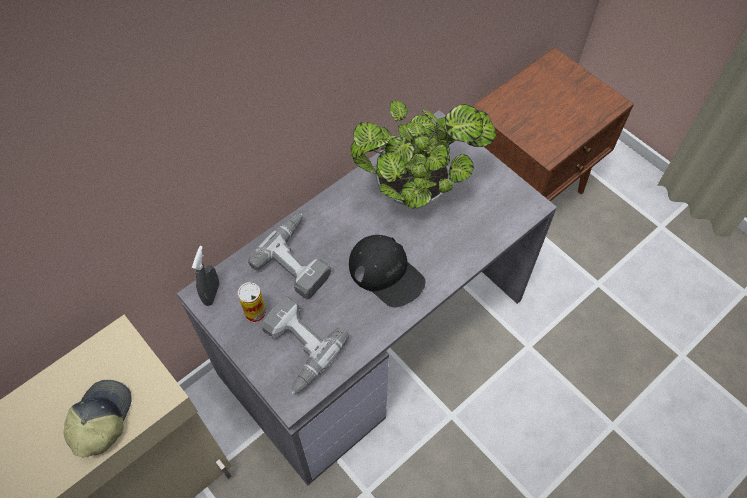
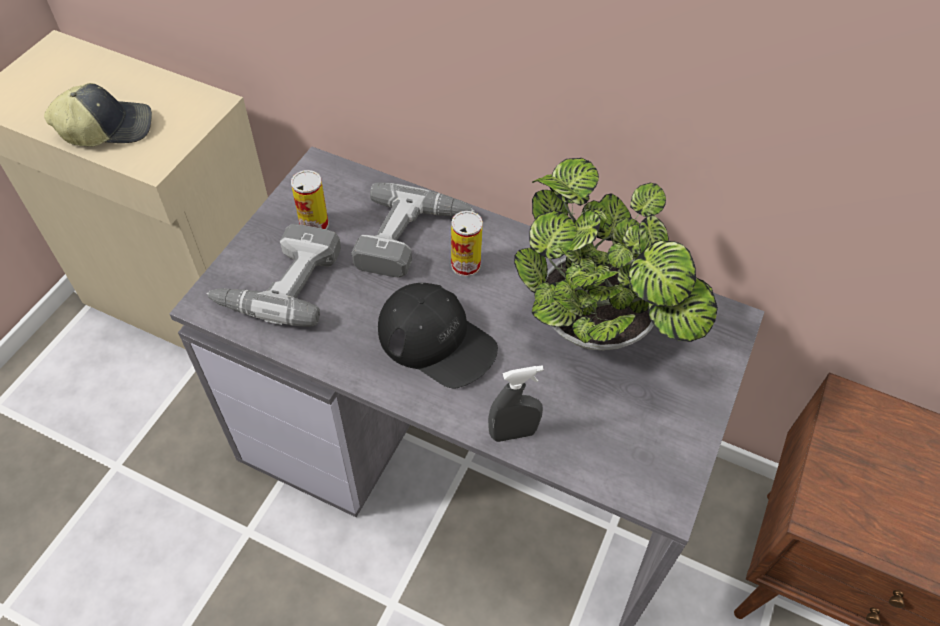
camera: 65 degrees right, 5 degrees down
grey spray bottle [192,246,219,306] -> grey spray bottle moved to [488,365,544,442]
black cap [349,235,425,308] -> black cap turned 75 degrees counterclockwise [378,283,498,388]
none -> can [451,211,483,277]

